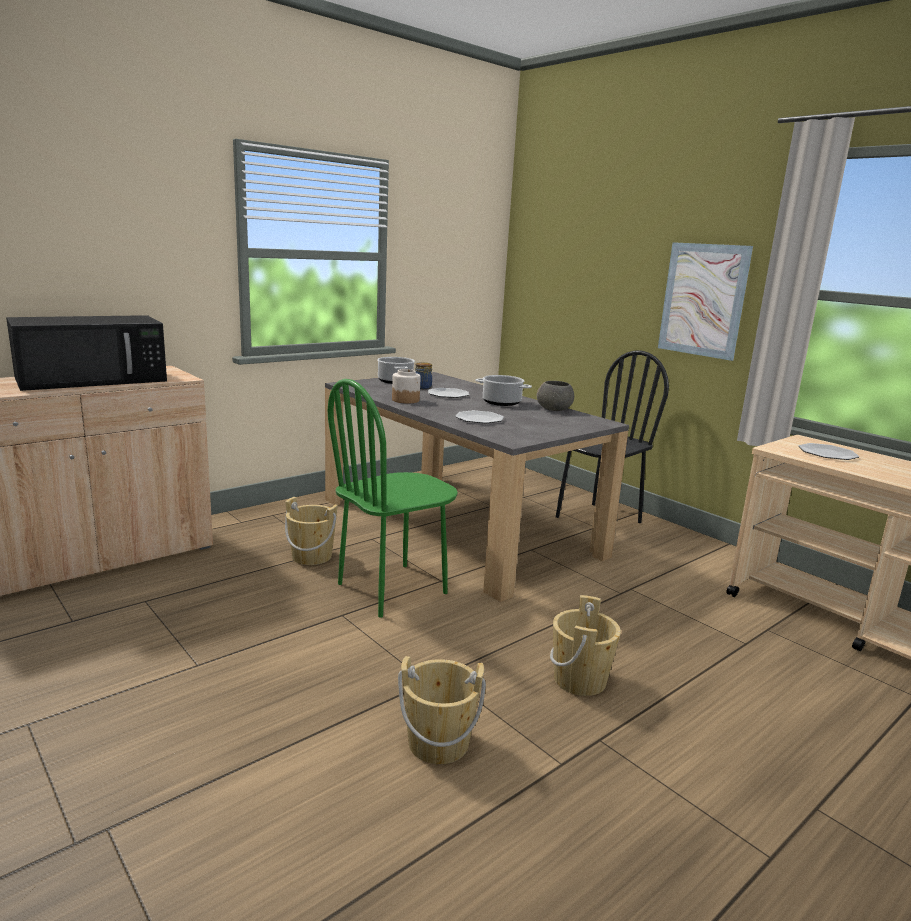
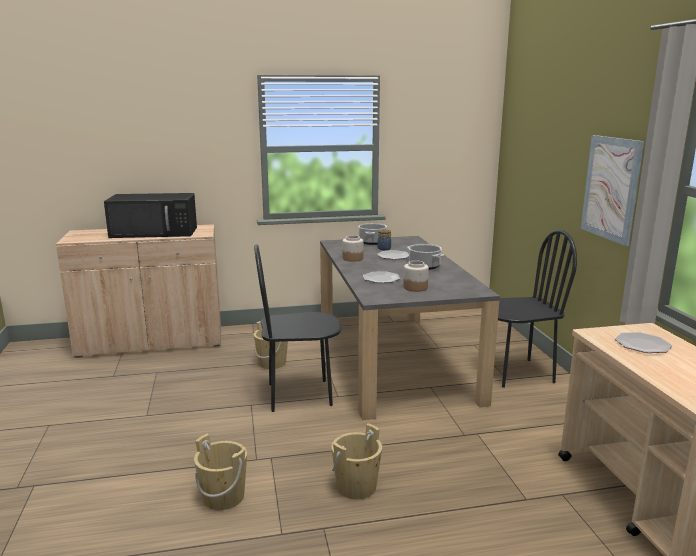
camera: 30 degrees right, 0 degrees up
green chair [328,379,458,618] -> black chair [254,245,341,412]
grey bowl [537,381,574,411] -> none
none -> jar [404,260,429,292]

